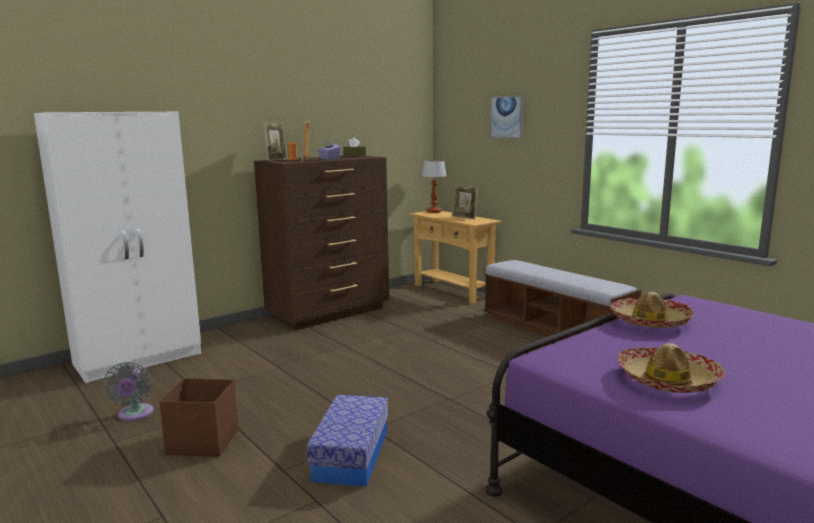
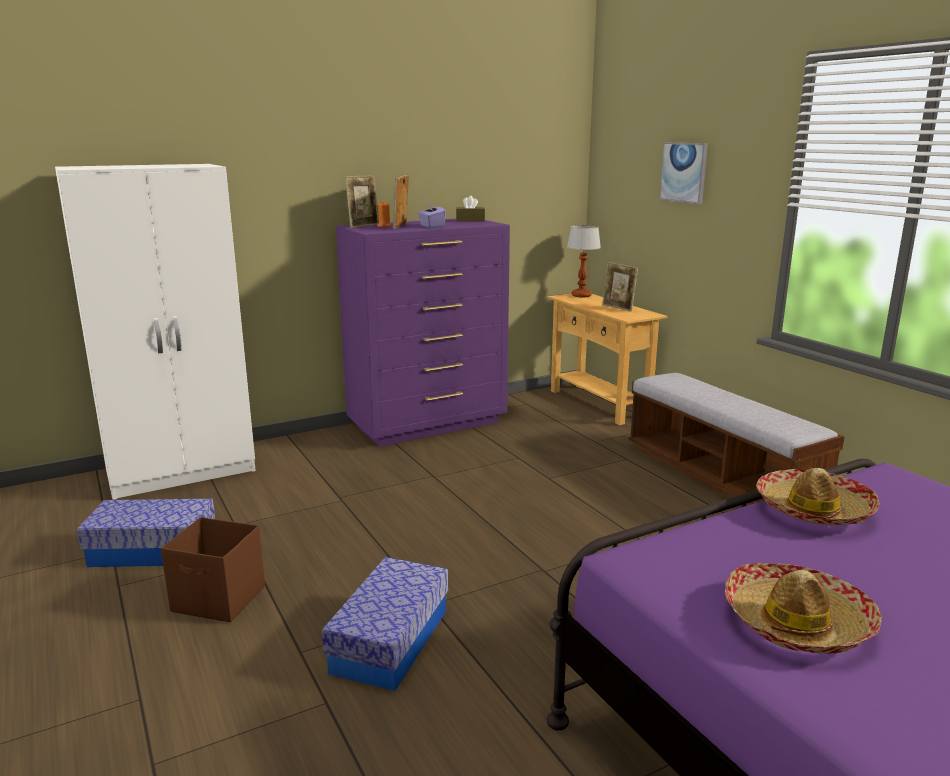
camera: 10 degrees right, 5 degrees up
grey fan [103,362,153,421] -> storage box [77,499,215,567]
brown dresser [254,156,389,330] -> purple dresser [336,219,510,447]

